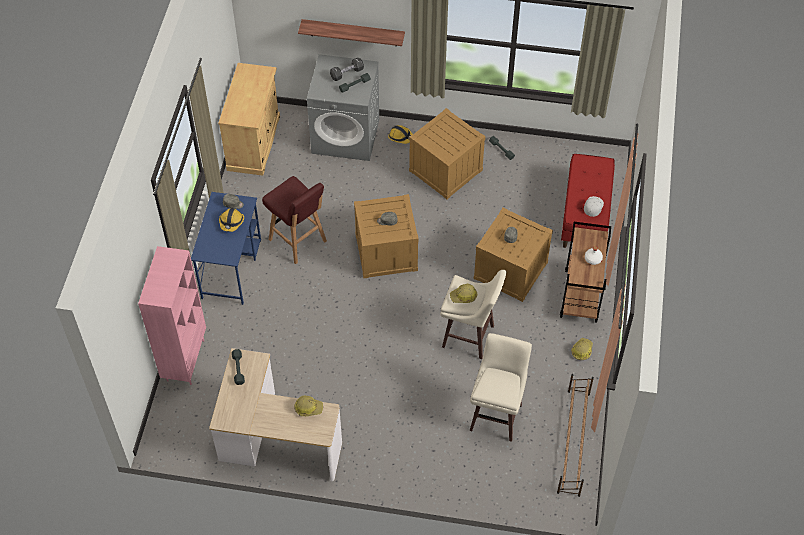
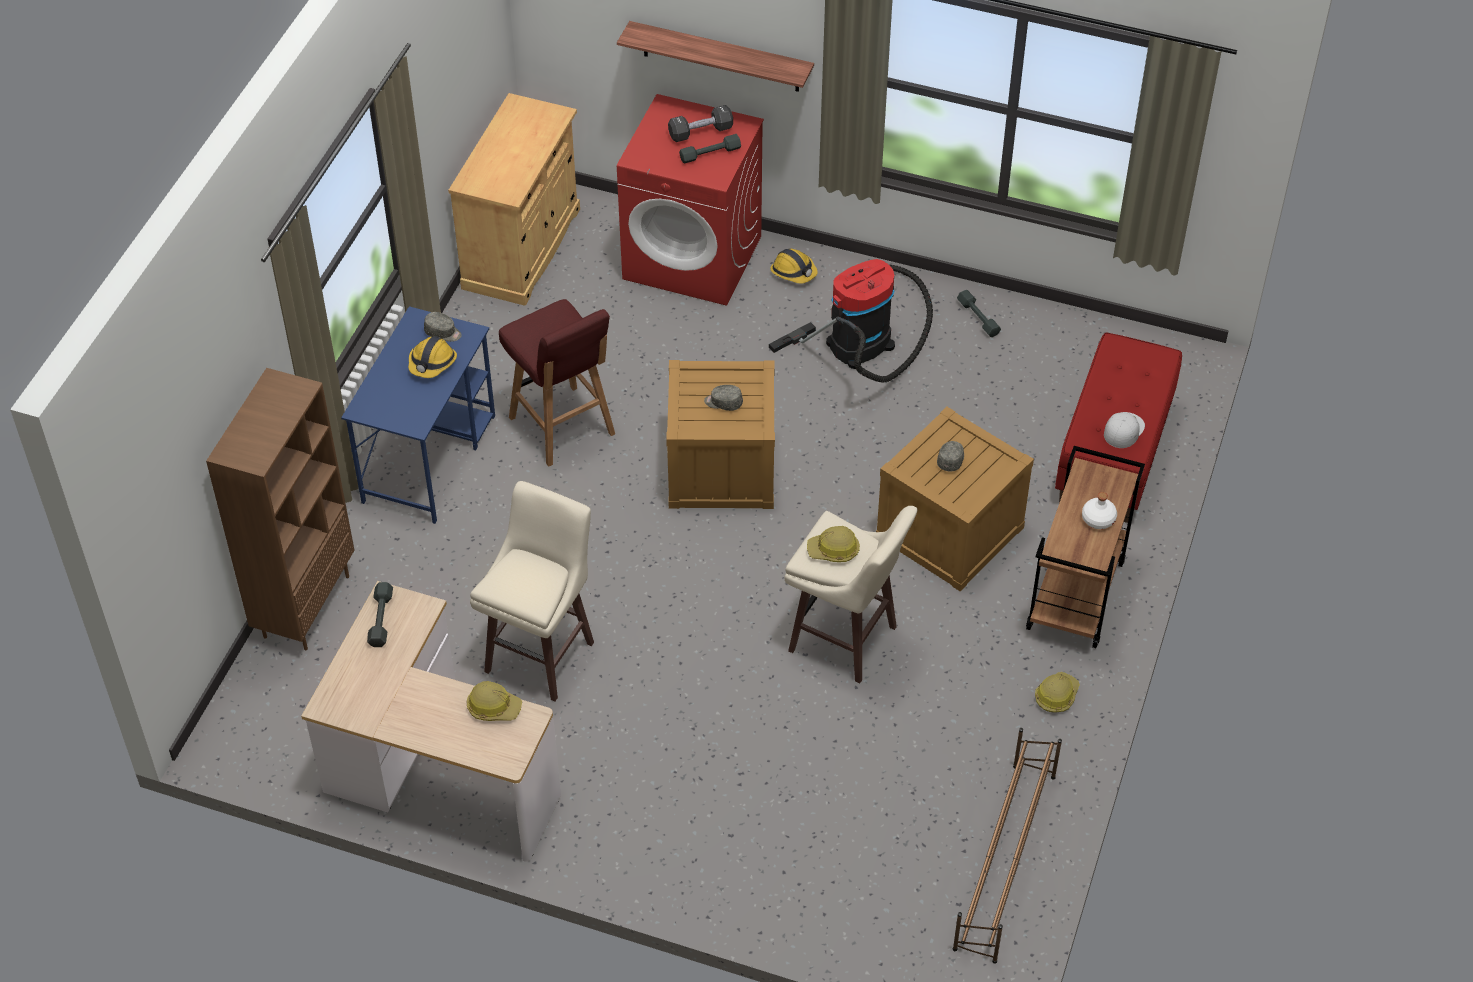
camera: 10 degrees right, 5 degrees down
pink bookcase [138,246,206,385] -> brown bookcase [206,368,354,651]
grey washing machine [307,54,379,161] -> red washing machine [617,94,764,306]
crate [409,108,485,199] -> vacuum cleaner [769,259,933,383]
beige stool [469,333,532,442] -> beige stool moved to [470,481,594,701]

